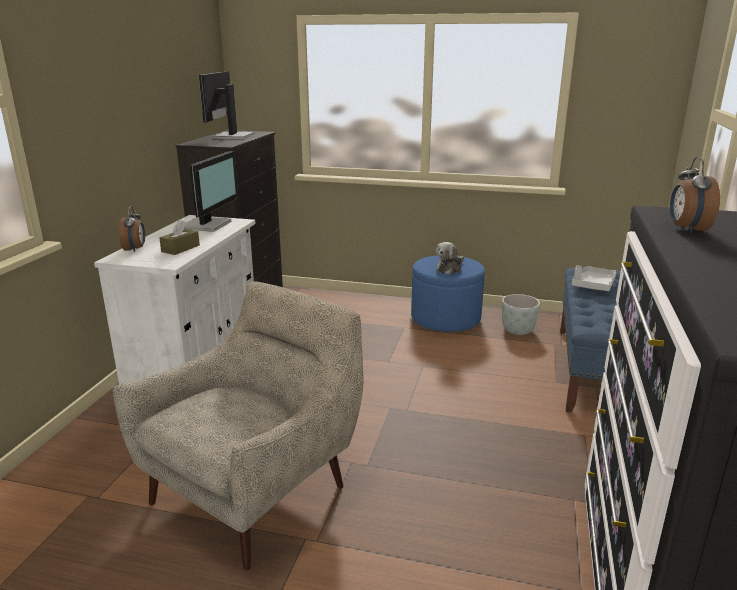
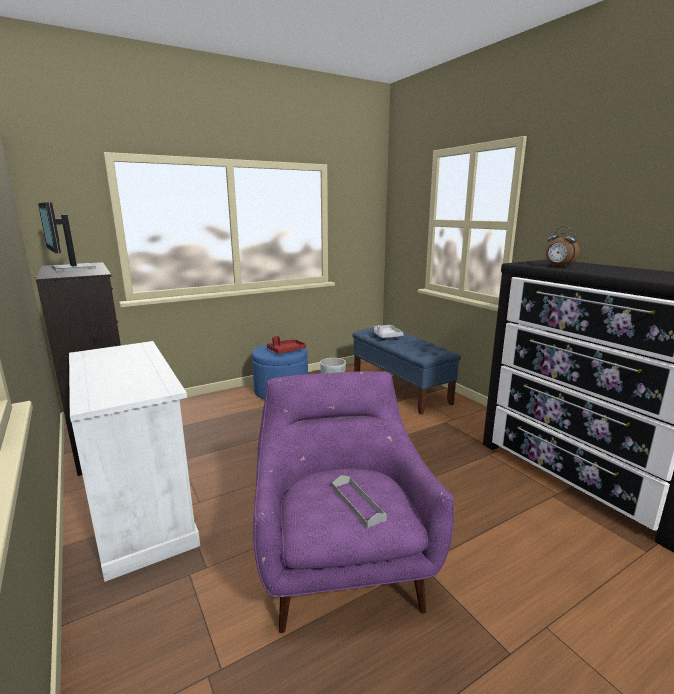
camera: 45 degrees left, 5 degrees down
beige armchair [113,282,363,570] -> purple armchair [253,371,454,633]
alarm clock [119,206,145,252] -> none
brown tissue box [159,220,200,255] -> none
monitor [184,151,238,232] -> none
plush toy [436,242,464,275] -> red tray [267,336,306,354]
none -> grey tray [332,475,387,528]

